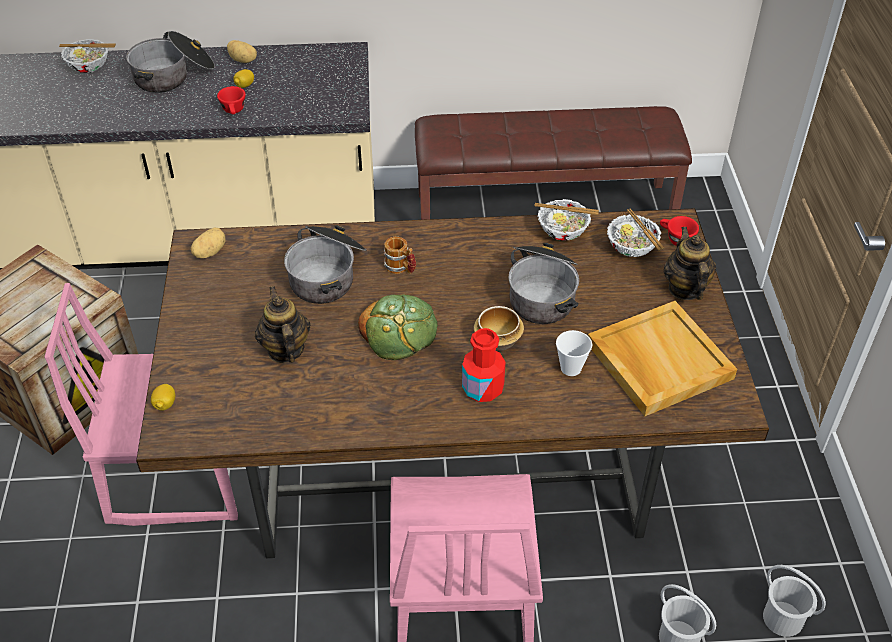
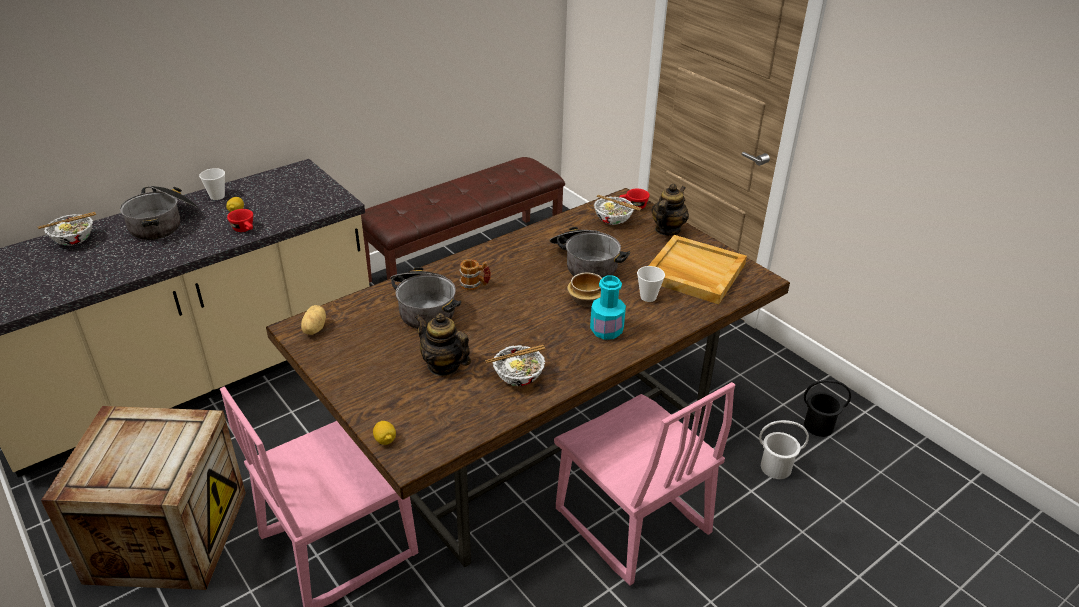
camera: 35 degrees left, 10 degrees down
potato [227,40,257,63] -> cup [199,168,225,200]
bread [358,294,438,360] -> none
red bottle [462,328,506,402] -> turquoise bottle [590,275,626,340]
bowl [535,199,599,241] -> bowl moved to [485,345,546,386]
teapot [664,227,716,300] -> teapot turned 75 degrees clockwise [651,184,689,236]
white bucket [763,565,826,637] -> black bucket [804,380,851,437]

